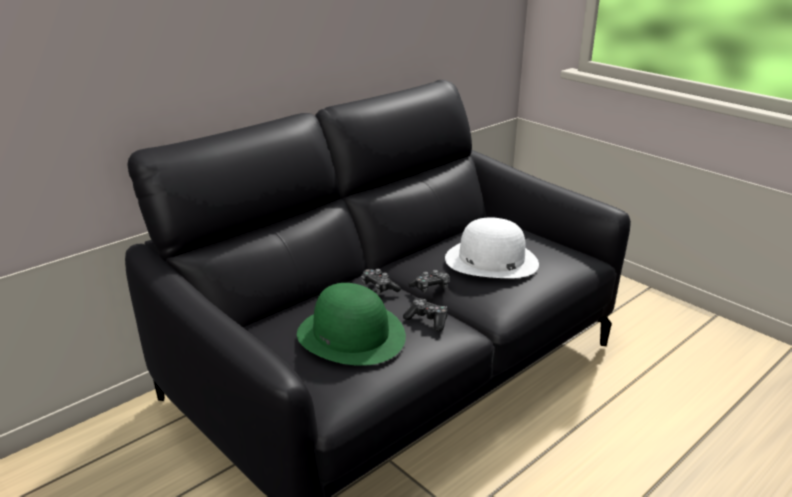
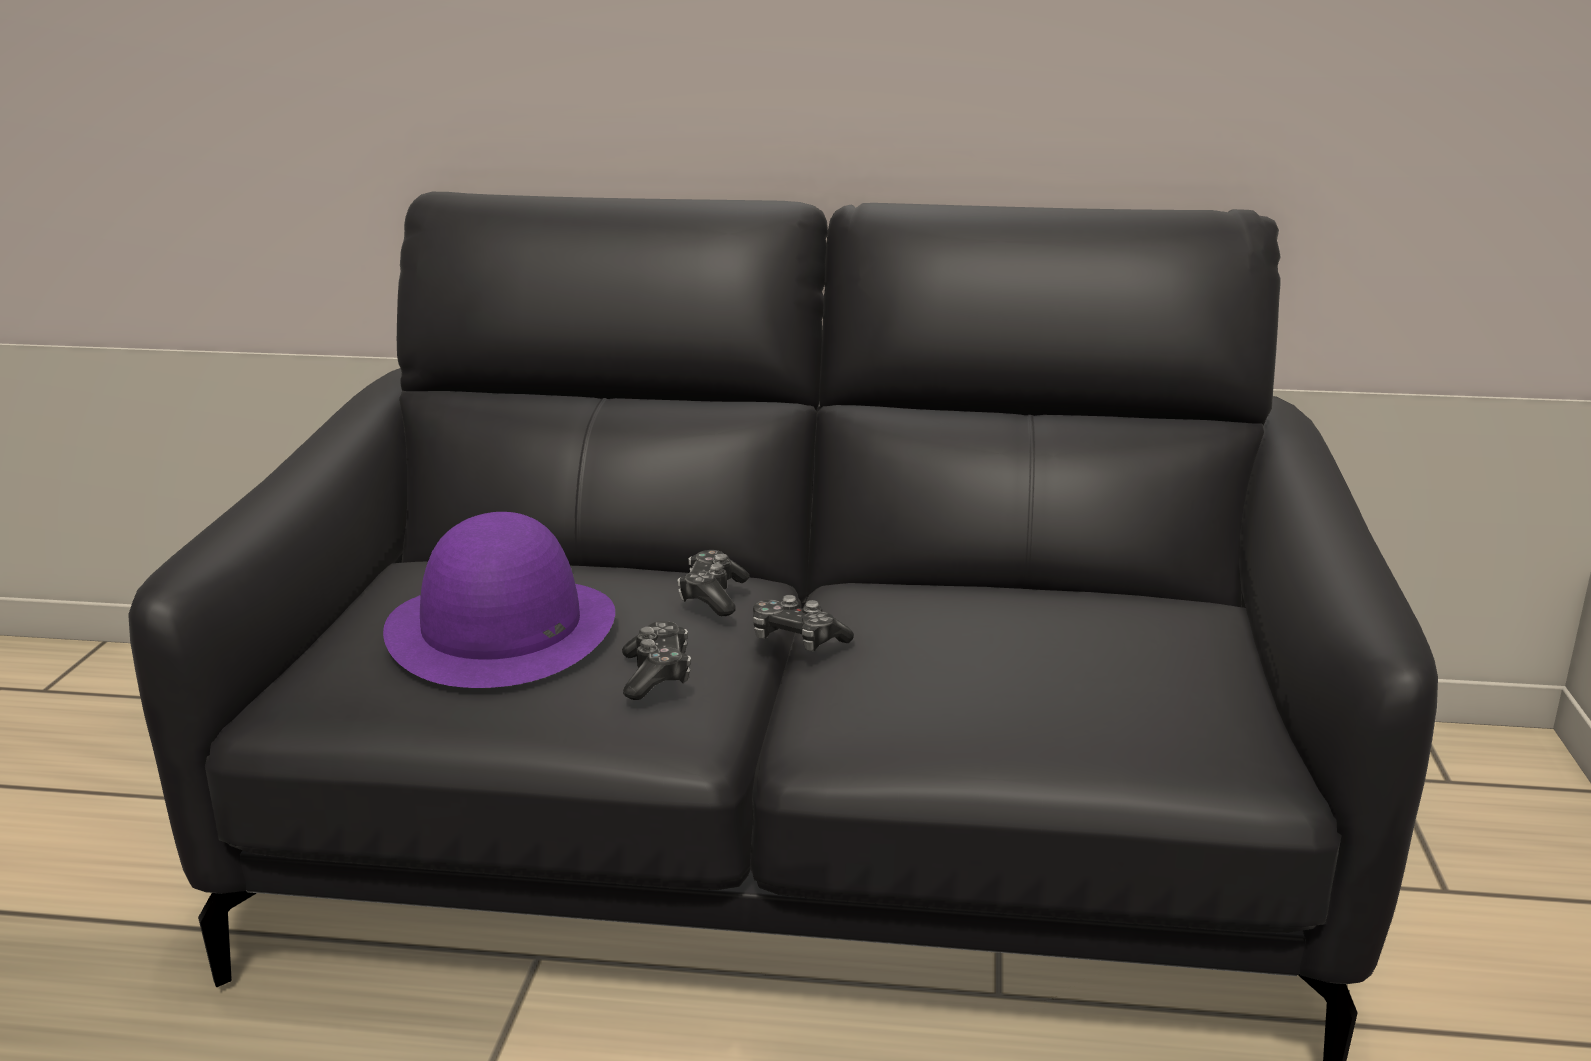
camera: 50 degrees right, 5 degrees down
green hat [297,283,406,366] -> purple hat [383,512,615,688]
white hat [445,217,539,278] -> none

